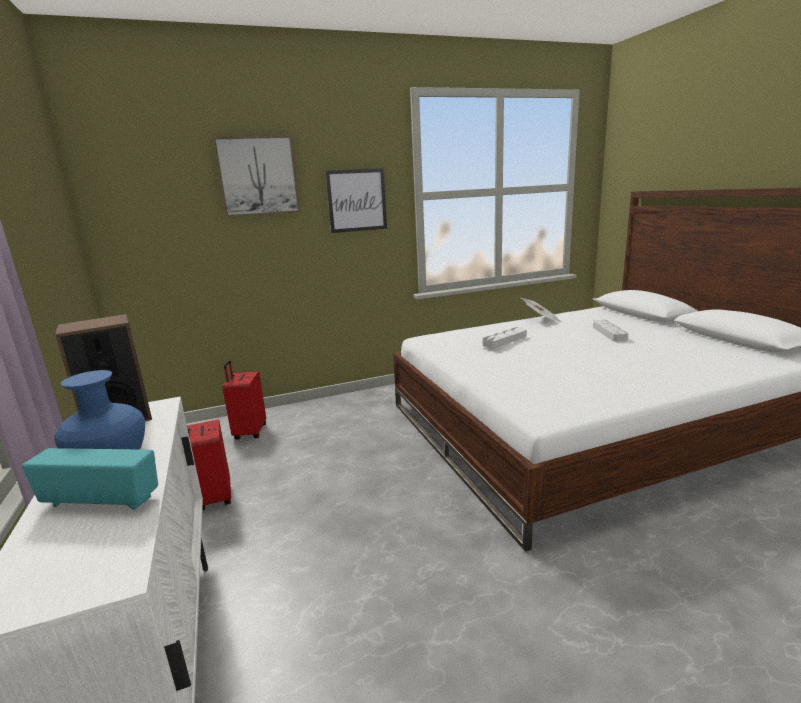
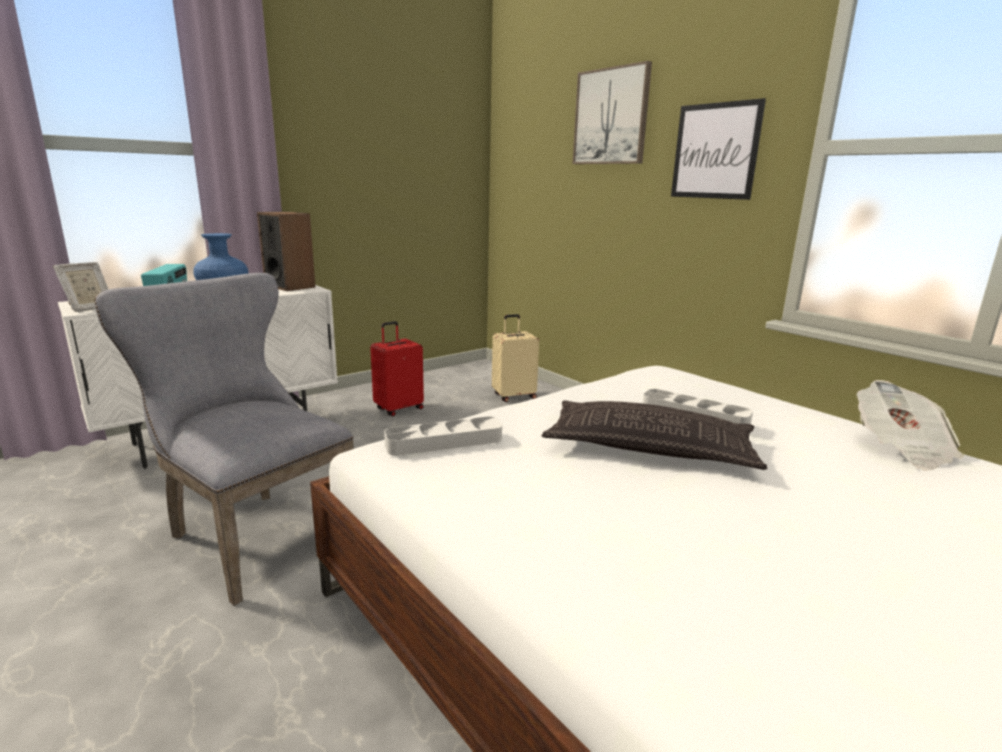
camera: 70 degrees right, 0 degrees up
red suitcase [223,360,266,439] -> beige suitcase [492,314,539,402]
grey tray [593,320,628,342] -> grey tray moved to [384,416,502,456]
none -> picture frame [53,262,108,312]
none -> grey chair [94,273,354,606]
none -> pillow [542,400,767,470]

